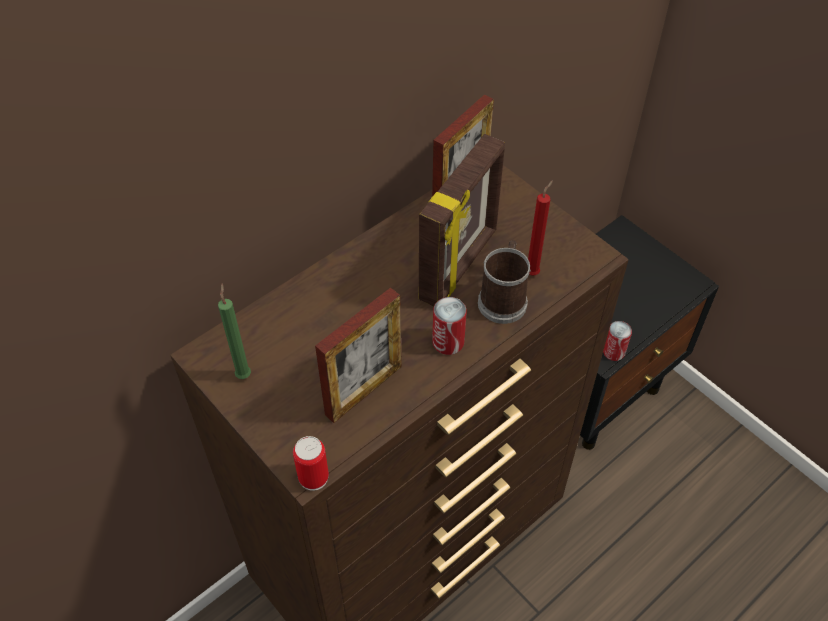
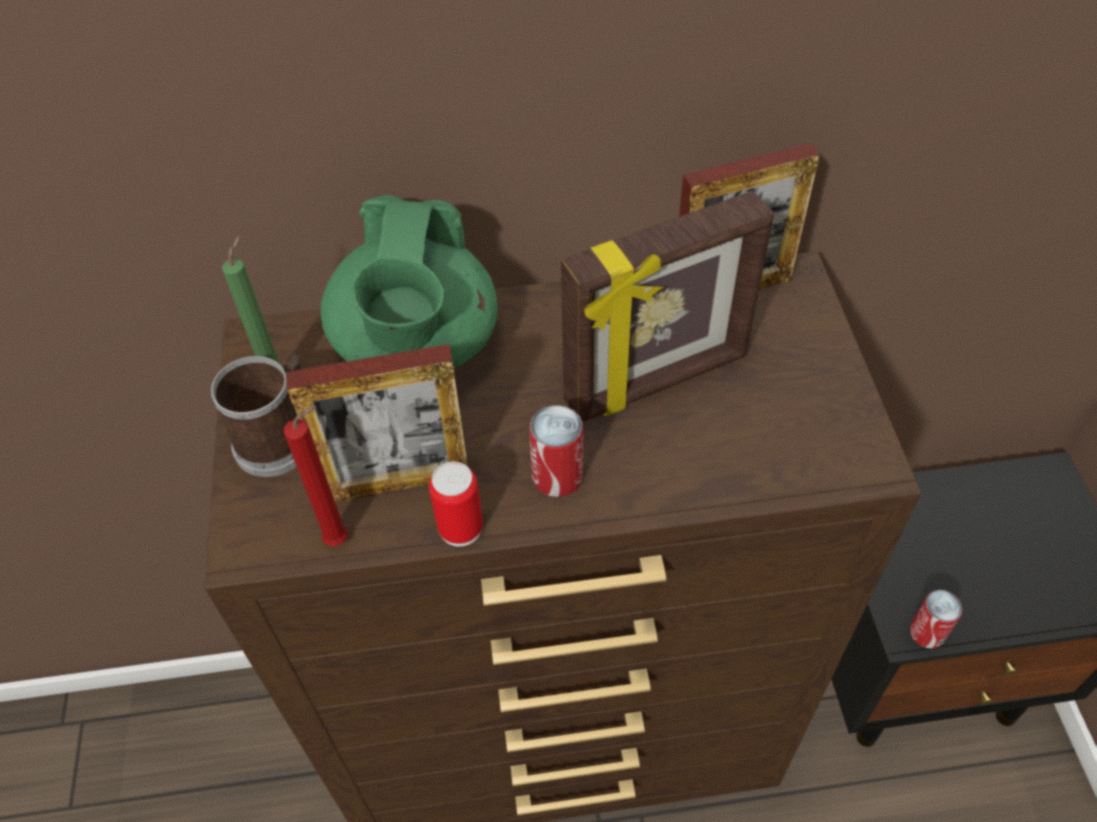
camera: 35 degrees right, 0 degrees up
can [293,436,329,491] -> can moved to [429,462,483,546]
mug [478,240,531,324] -> mug moved to [211,355,301,477]
red candle [528,180,553,275] -> red candle moved to [283,406,348,546]
none -> green teapot [320,195,498,368]

